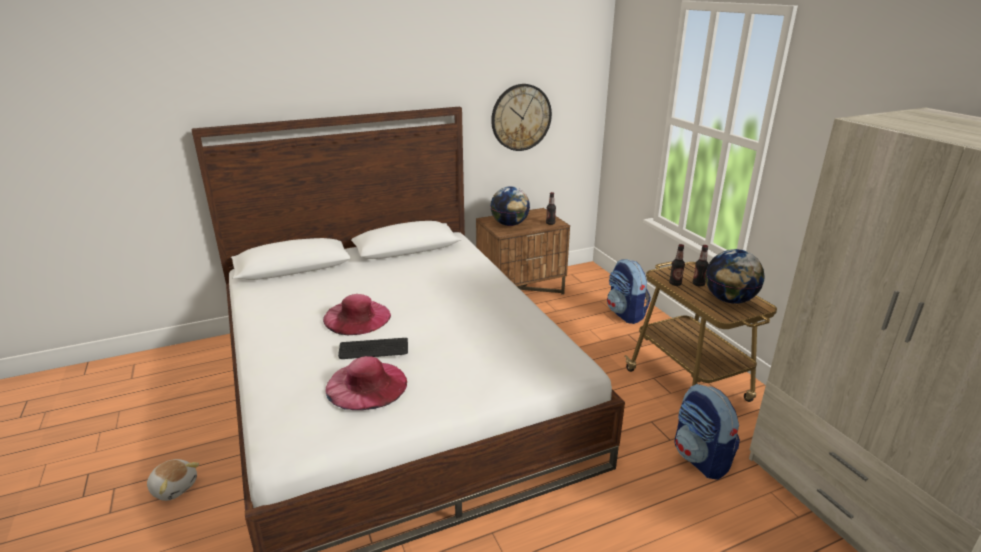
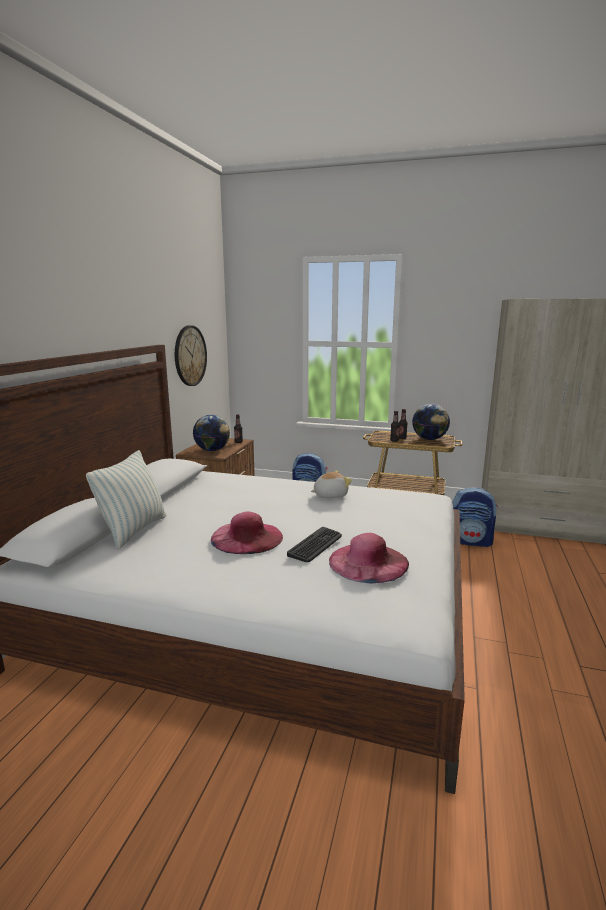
camera: 50 degrees left, 10 degrees down
plush toy [147,459,199,501] -> plush toy moved to [311,471,352,498]
none -> pillow [86,450,166,549]

